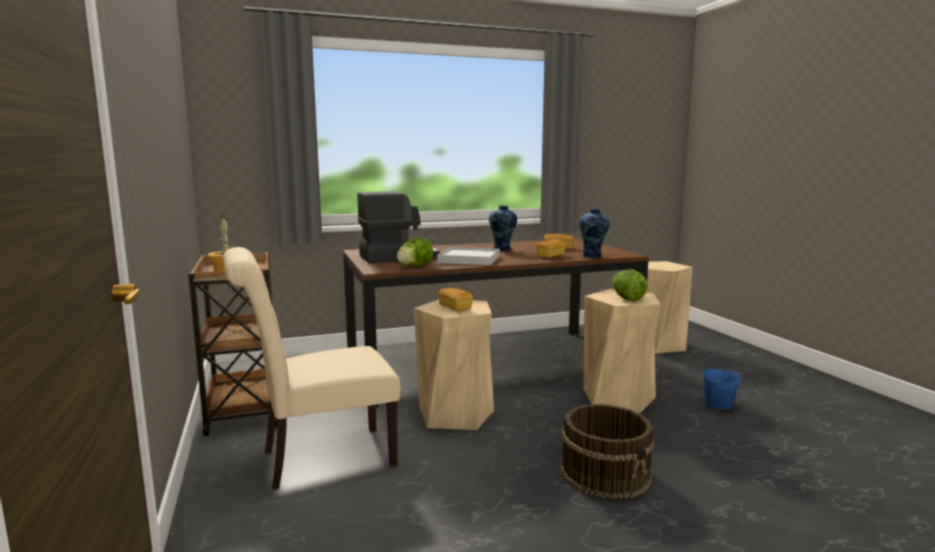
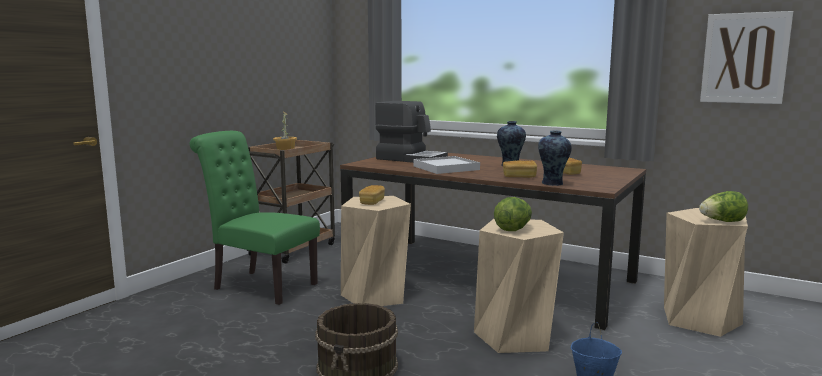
camera: 50 degrees right, 0 degrees up
beige chair [223,247,401,490] -> green chair [190,131,320,305]
lettuce [397,238,433,266] -> lettuce moved to [699,191,748,222]
none -> picture [700,11,793,104]

